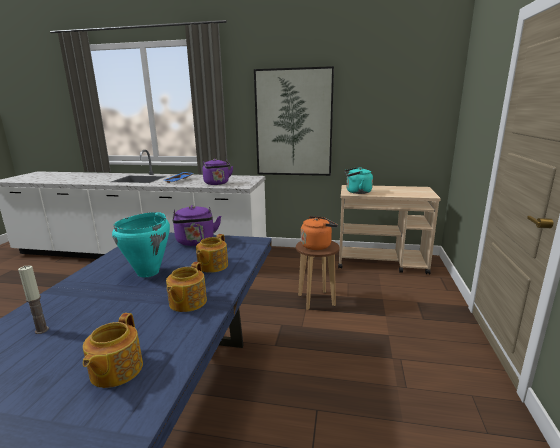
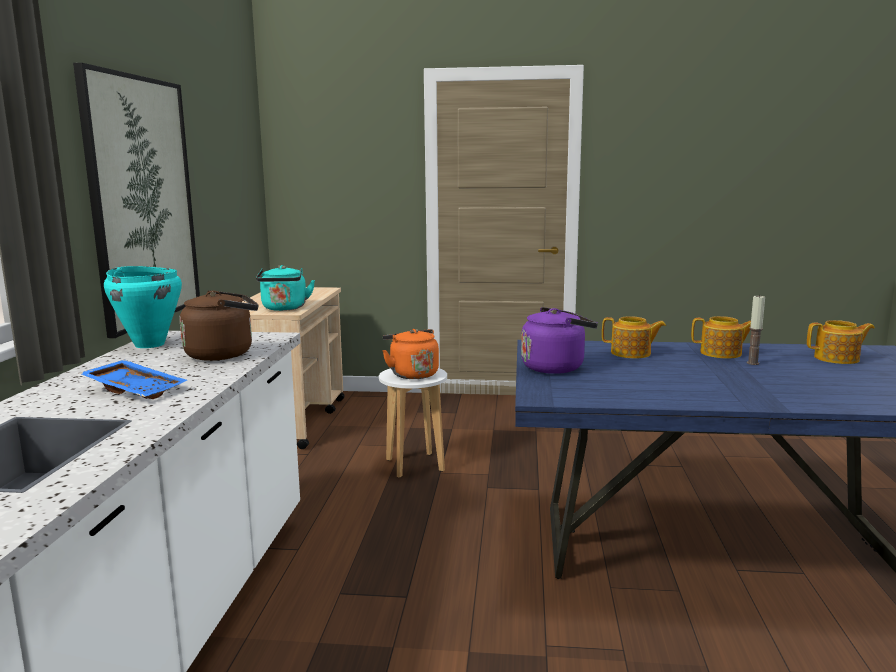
camera: 95 degrees left, 5 degrees down
candle [18,265,49,334] -> candle moved to [747,294,765,365]
turquoise cooking pot [112,212,170,277] -> turquoise cooking pot moved to [104,266,182,348]
purple kettle [203,159,233,185] -> brown kettle [180,290,259,361]
brown stool [296,241,340,310] -> white stool [379,368,447,478]

